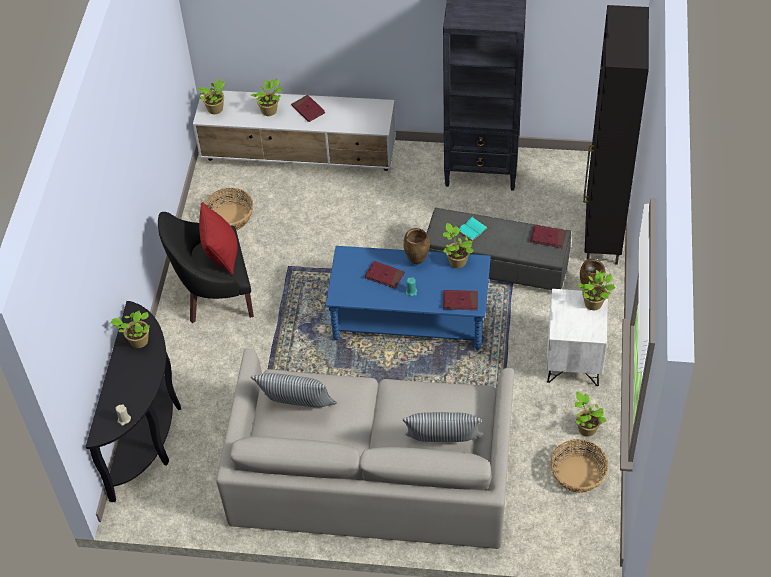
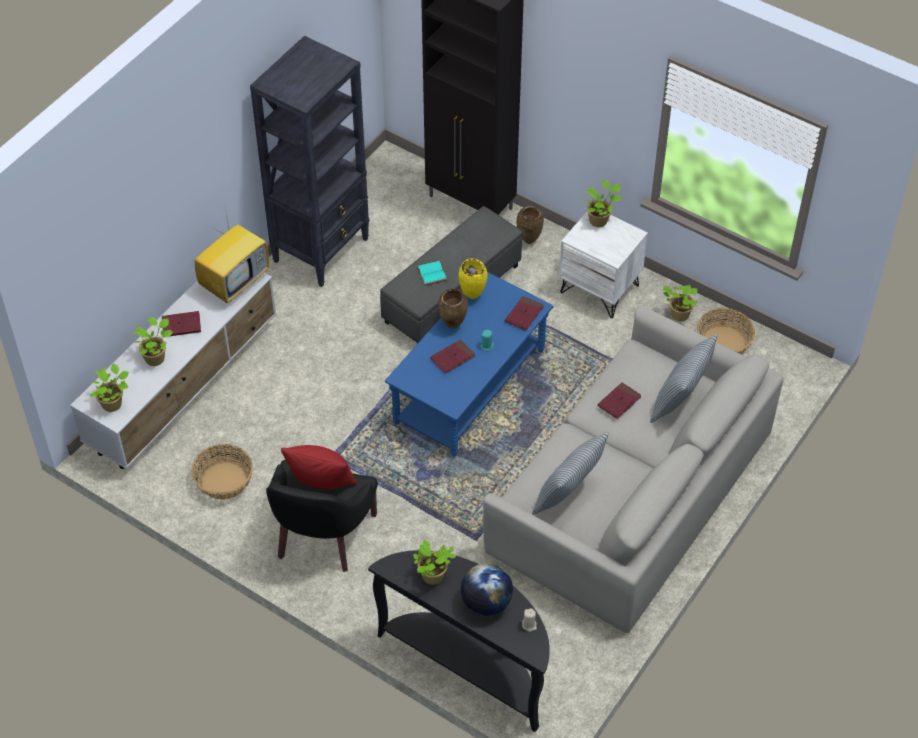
camera: 65 degrees left, 0 degrees up
potted plant [443,223,474,268] -> yellow vase [458,258,488,299]
red book [530,225,566,248] -> red book moved to [598,383,641,419]
none -> television [195,206,269,303]
none -> globe [461,563,513,616]

